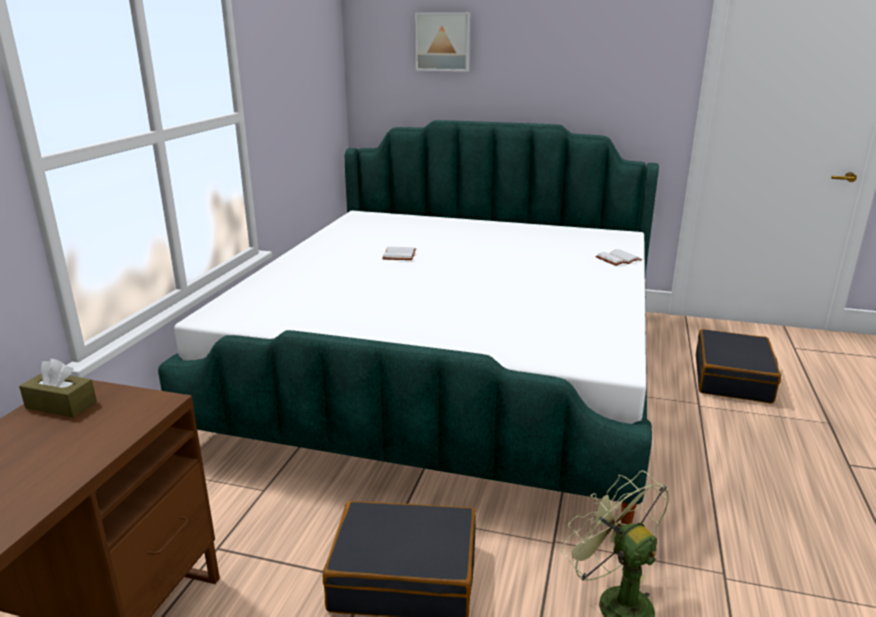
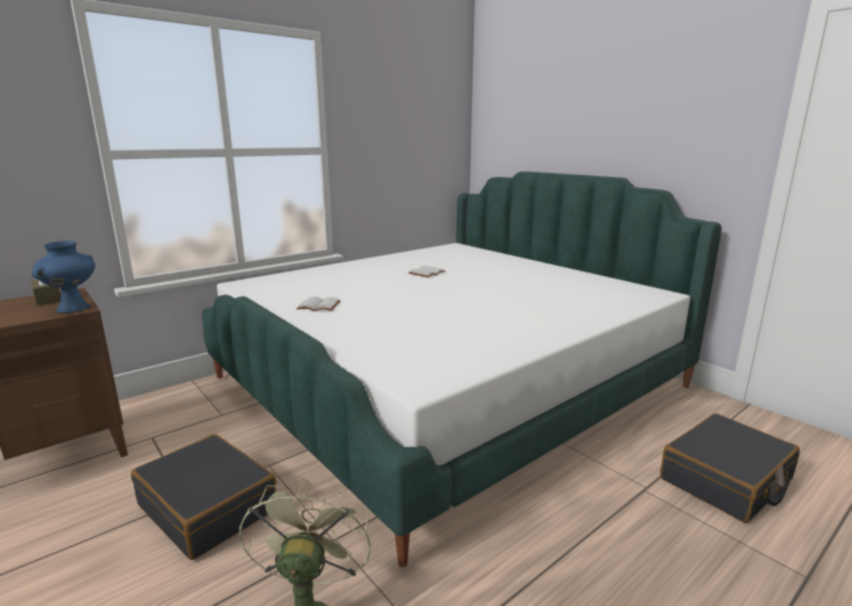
camera: 35 degrees right, 5 degrees down
picture [415,12,470,72] -> none
white book [595,249,642,266] -> white book moved to [296,296,341,311]
none -> blue vase [32,241,95,313]

